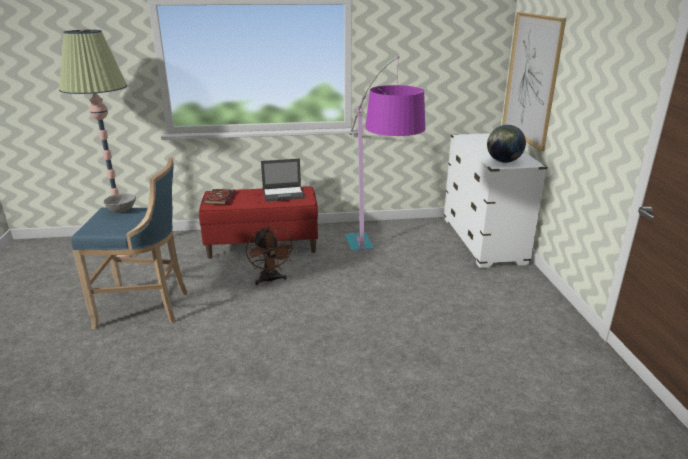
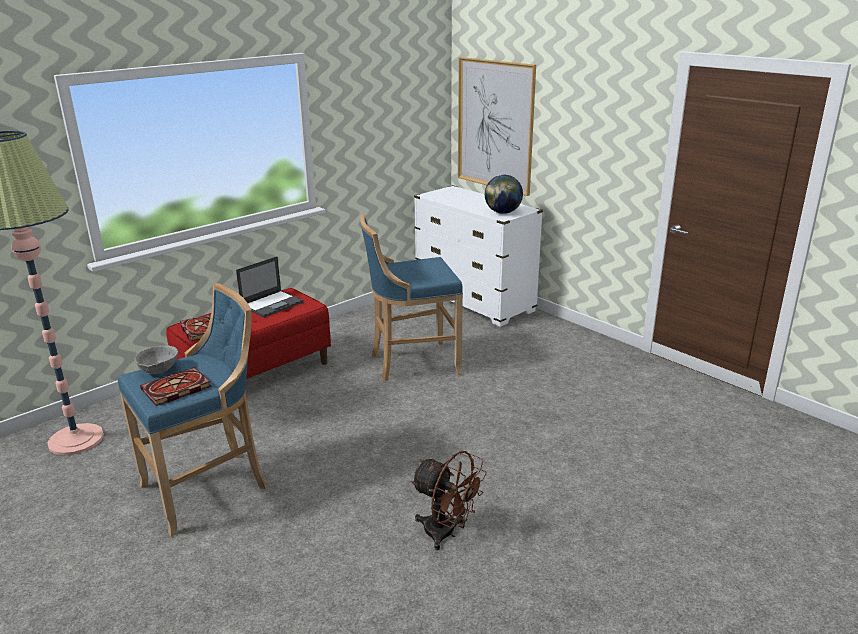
camera: 35 degrees left, 0 degrees up
brown fan [246,226,294,285] -> brown fan moved to [410,451,487,550]
floor lamp [345,56,425,251] -> blue stool [360,214,463,381]
none -> book [140,367,211,406]

